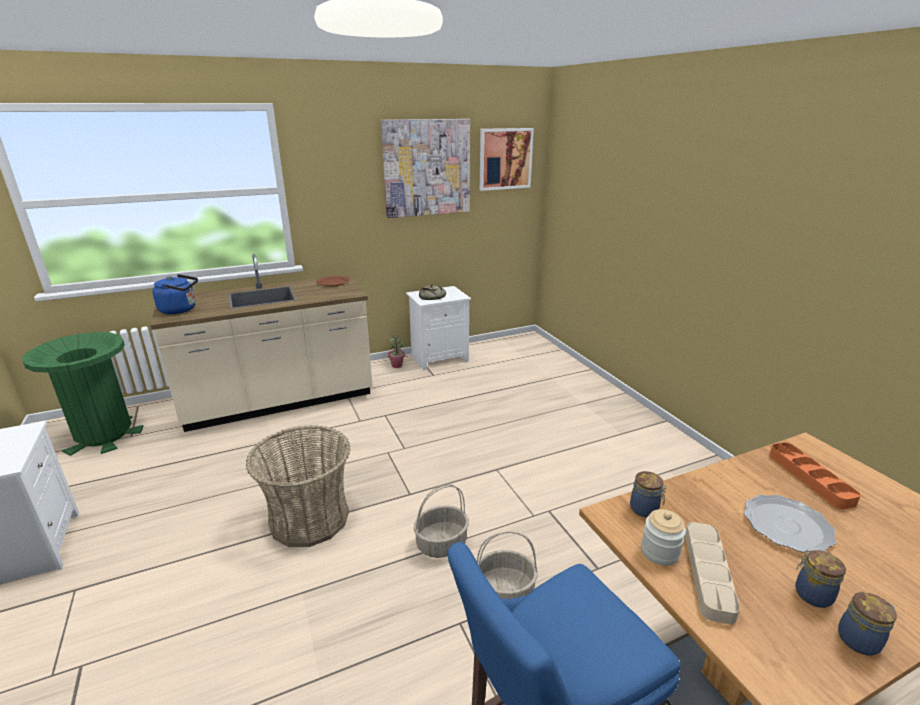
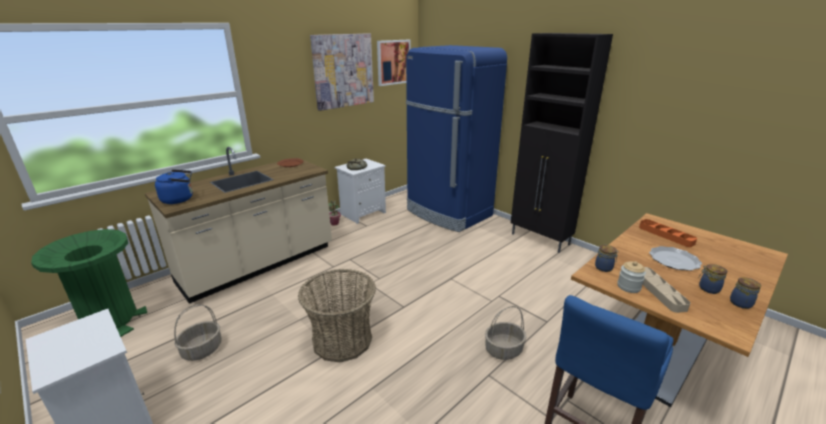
camera: 20 degrees left, 0 degrees up
basket [414,484,469,558] -> basket moved to [174,304,222,361]
none -> blue fridge [406,45,507,232]
none -> black cabinet [511,33,613,253]

